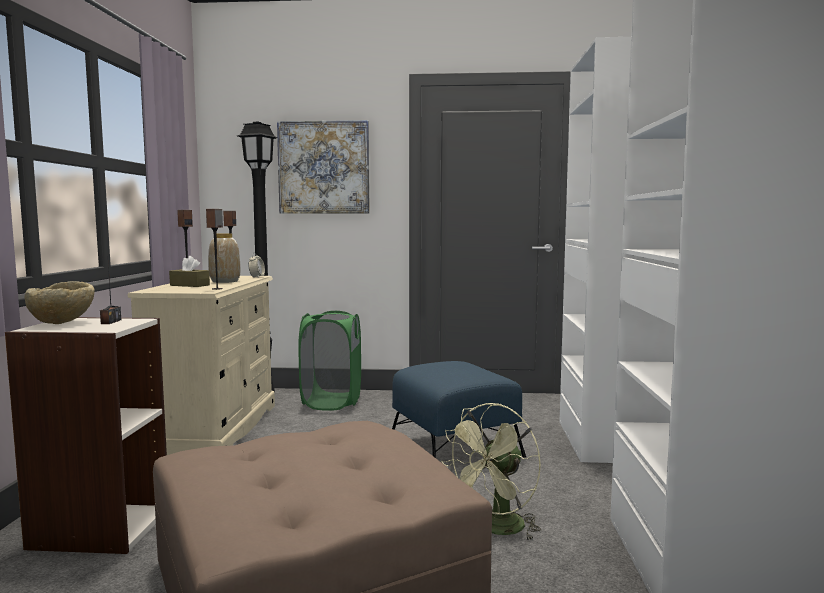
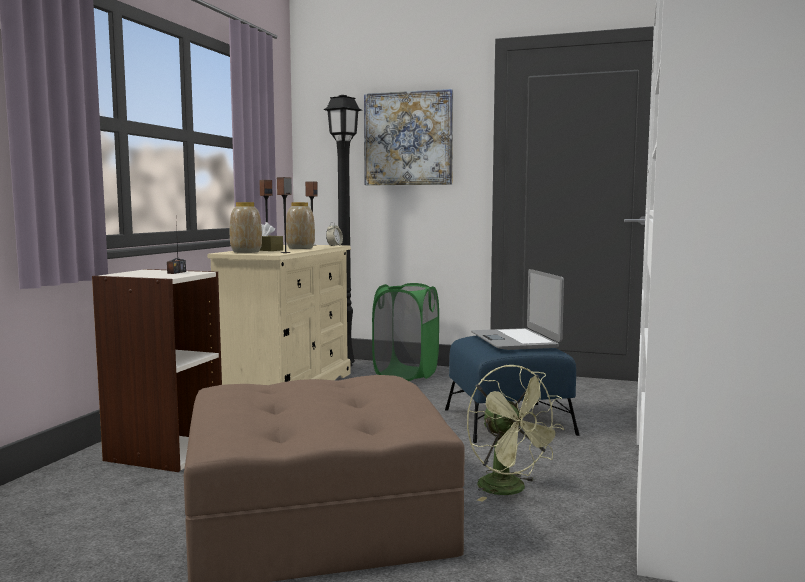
camera: 15 degrees right, 0 degrees up
beige bowl [24,281,95,324] -> none
green fan [441,403,541,541] -> green fan turned 90 degrees counterclockwise [467,364,564,502]
none -> vase [230,202,262,253]
none -> laptop [471,269,564,350]

